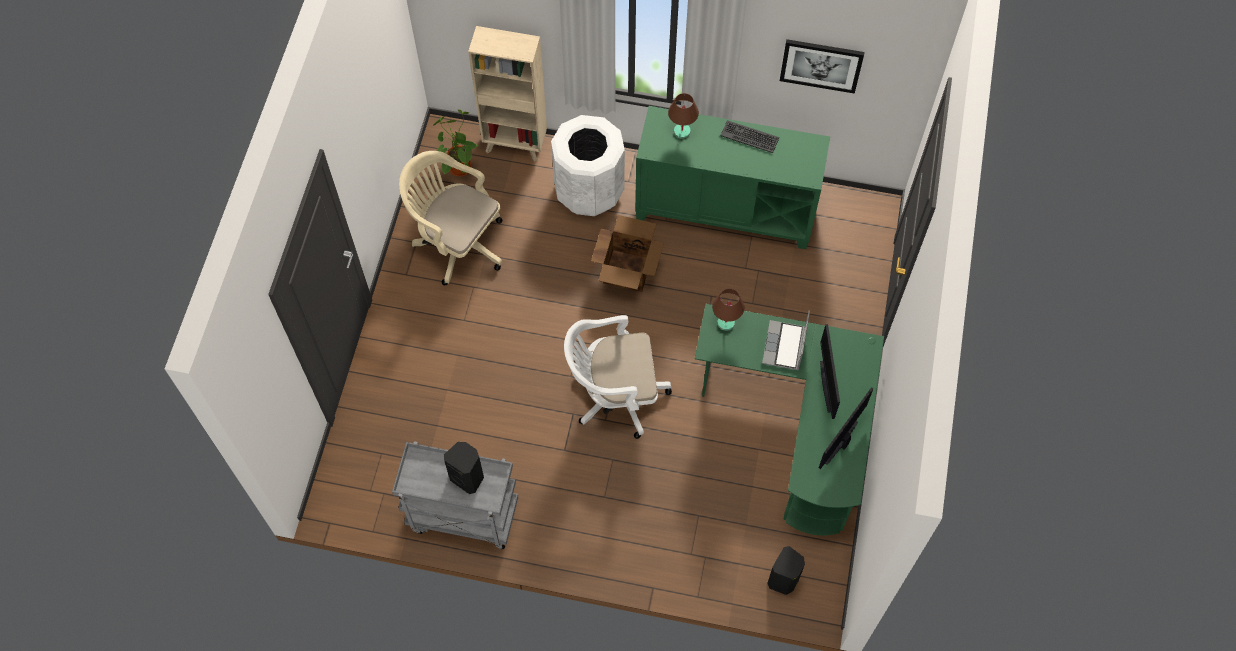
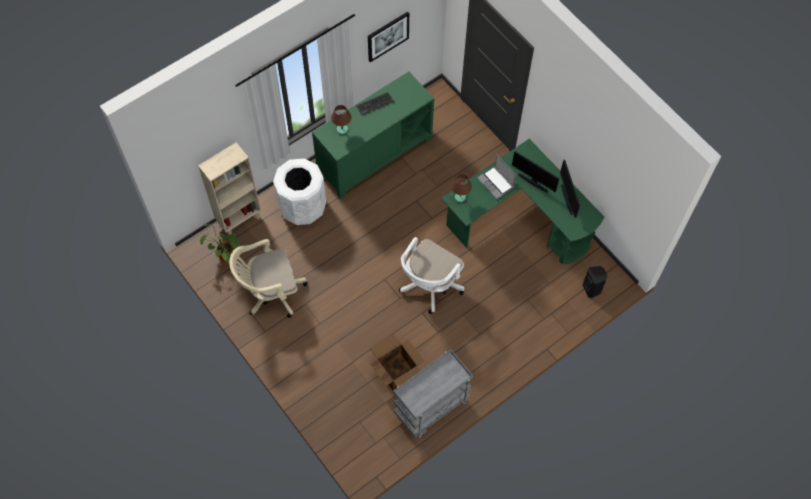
camera: 50 degrees left, 0 degrees up
black speaker [444,442,484,494] -> none
cardboard box [591,215,664,292] -> cardboard box moved to [370,334,424,391]

